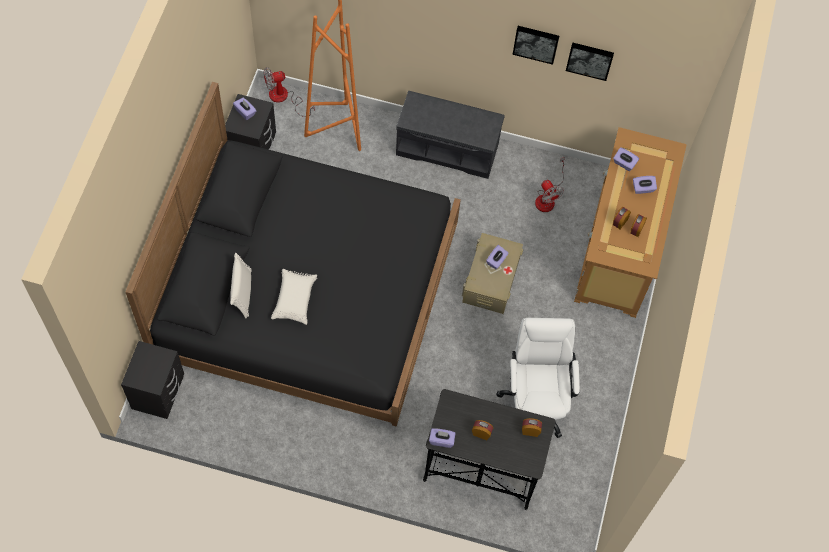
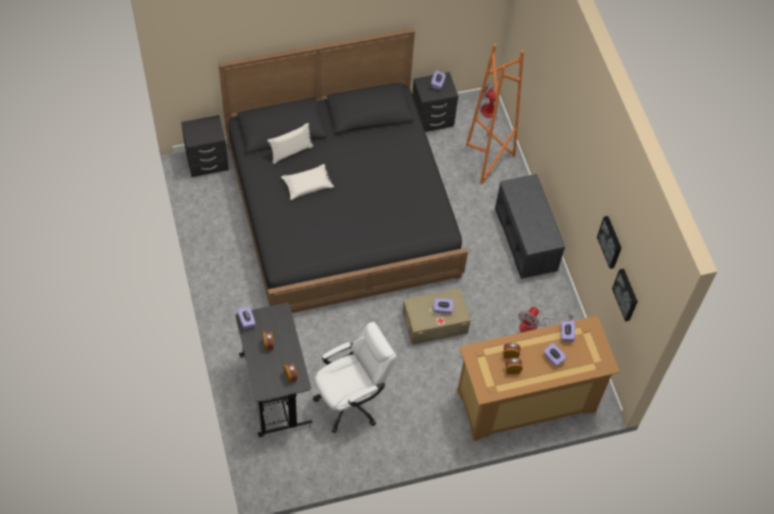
camera: 60 degrees right, 5 degrees down
picture [513,26,559,65] -> picture moved to [612,268,638,322]

